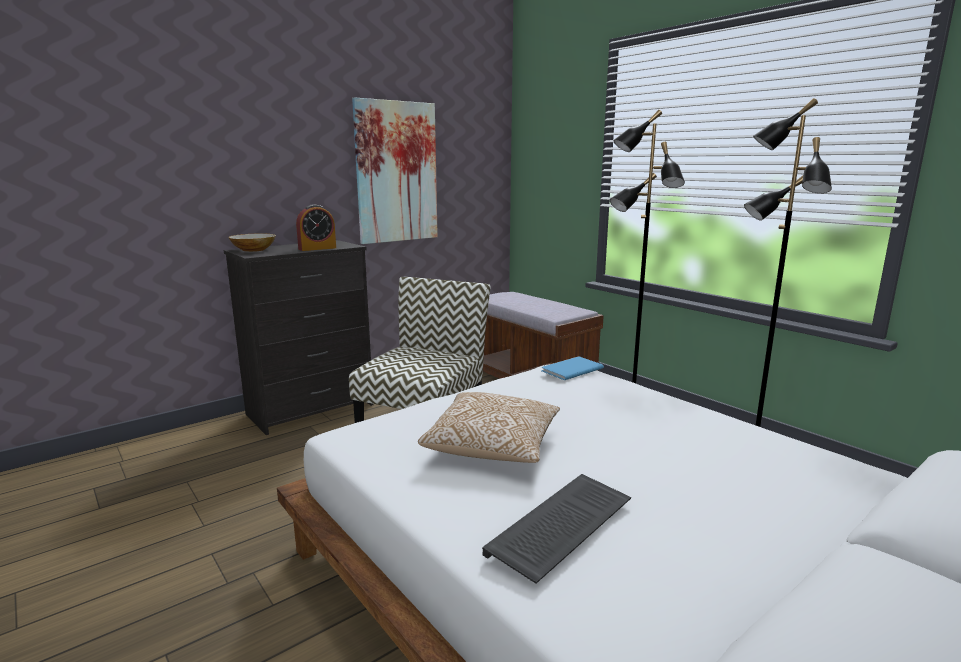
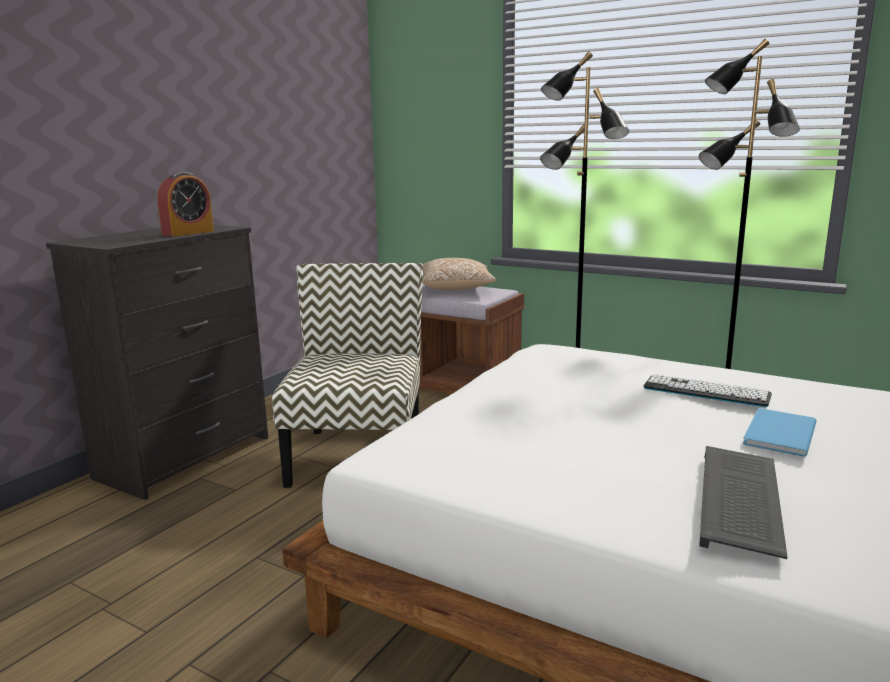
camera: 20 degrees left, 0 degrees up
bowl [228,234,276,252] -> none
picture [352,97,438,244] -> none
pillow [418,392,560,463] -> pillow moved to [423,258,497,291]
blue book [541,356,604,380] -> blue book moved to [743,408,817,457]
none -> keyboard [643,374,772,407]

